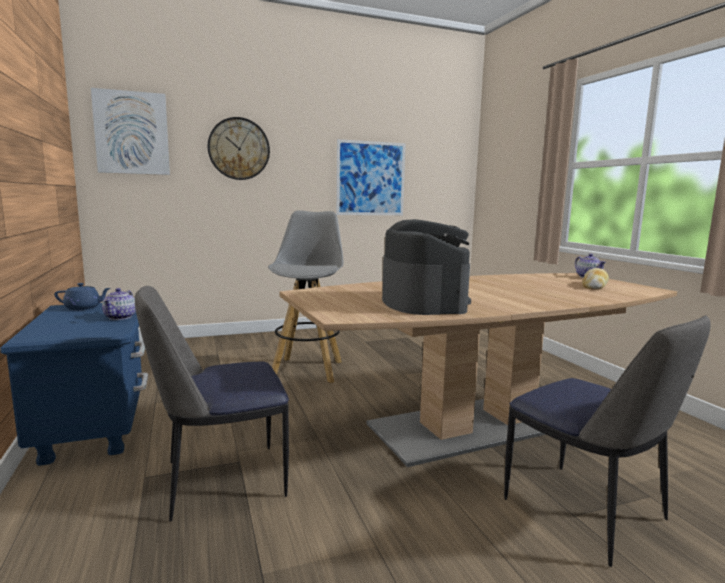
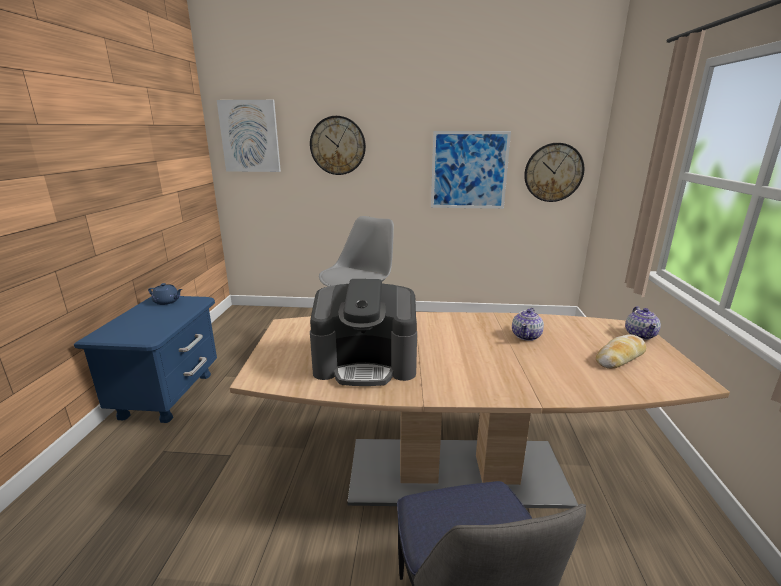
camera: 25 degrees right, 10 degrees up
teapot [102,288,136,320] -> teapot moved to [512,308,544,341]
chair [135,286,289,521] -> none
coffee machine [382,219,471,315] -> coffee machine turned 75 degrees clockwise [310,279,417,386]
none -> wall clock [524,143,584,202]

